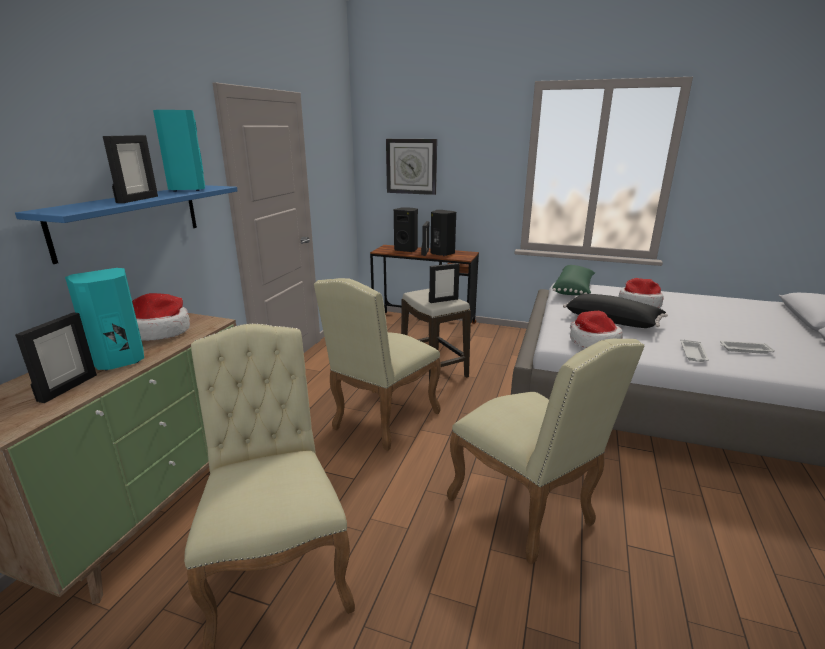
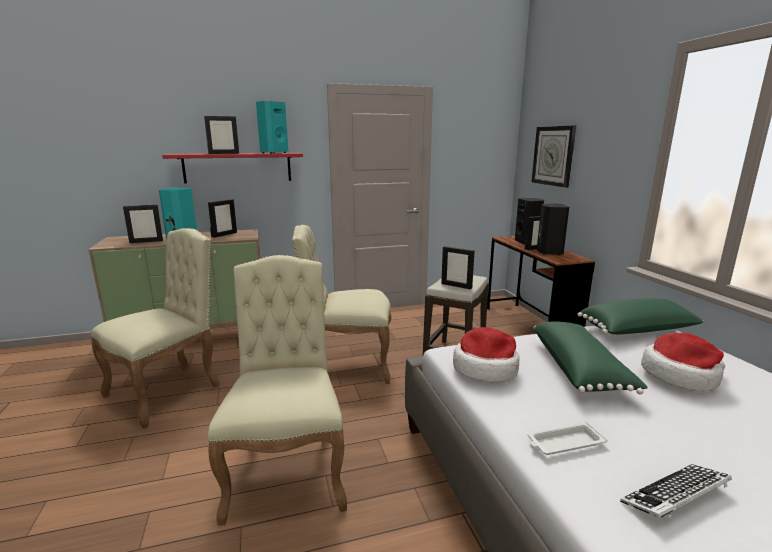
camera: 55 degrees right, 5 degrees down
blue shelf [15,185,238,264] -> red shelf [162,153,303,183]
hat [132,293,190,341] -> picture frame [208,199,237,238]
beige chair [447,339,644,564] -> beige chair turned 150 degrees clockwise [207,255,347,526]
black pillow [563,294,668,328] -> green pillow [534,321,648,394]
white tray [720,341,775,354] -> keyboard [620,464,732,519]

